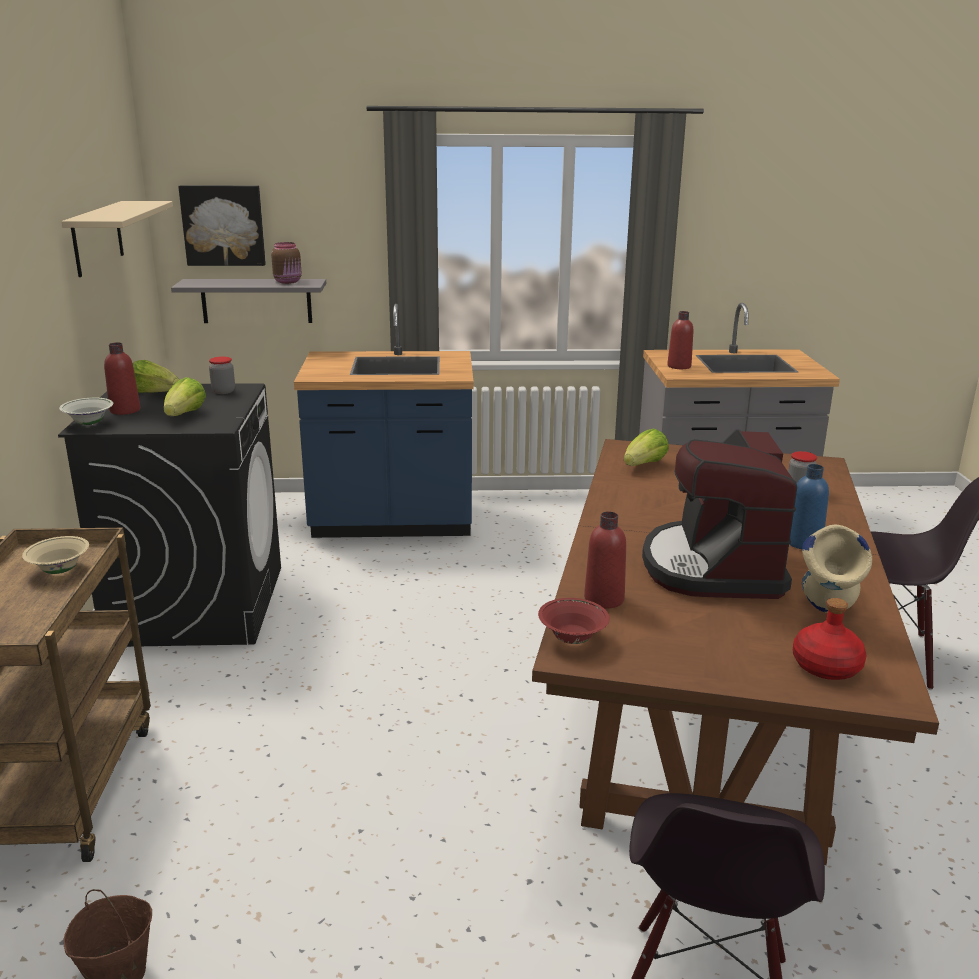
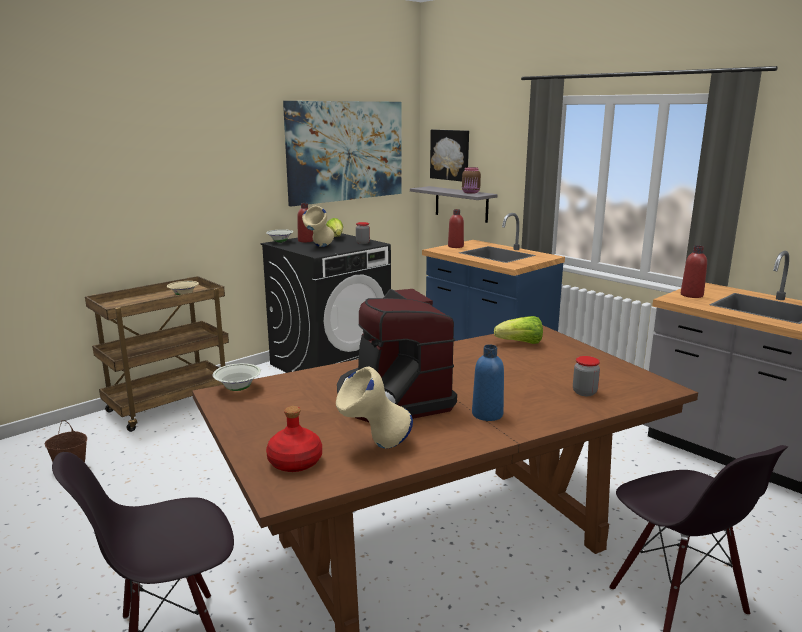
camera: 50 degrees right, 5 degrees down
beige shelf [61,201,173,277] -> picture [283,101,401,206]
lettuce [164,377,206,416] -> beige vase [302,206,334,247]
red bowl [538,598,610,644] -> white bowl [212,363,261,391]
red bottle [584,511,626,609] -> red bottle moved to [448,209,464,248]
coffee machine [642,429,797,599] -> coffee machine turned 75 degrees counterclockwise [337,289,457,422]

